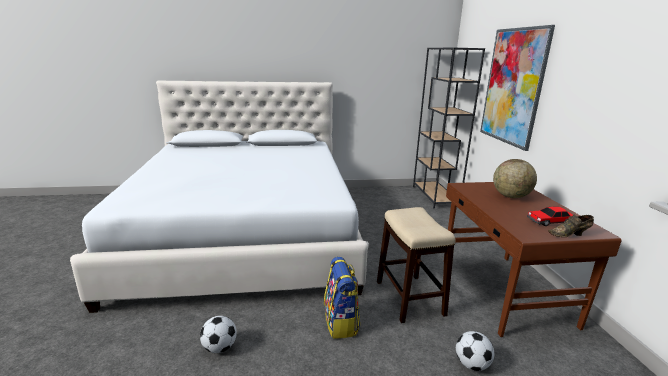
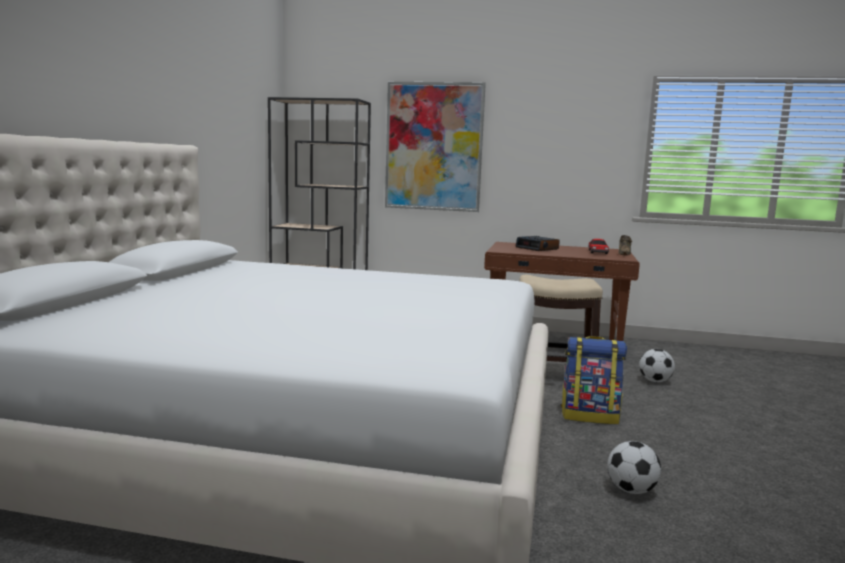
camera: 70 degrees left, 10 degrees down
globe [493,159,537,198] -> alarm clock [516,236,560,251]

